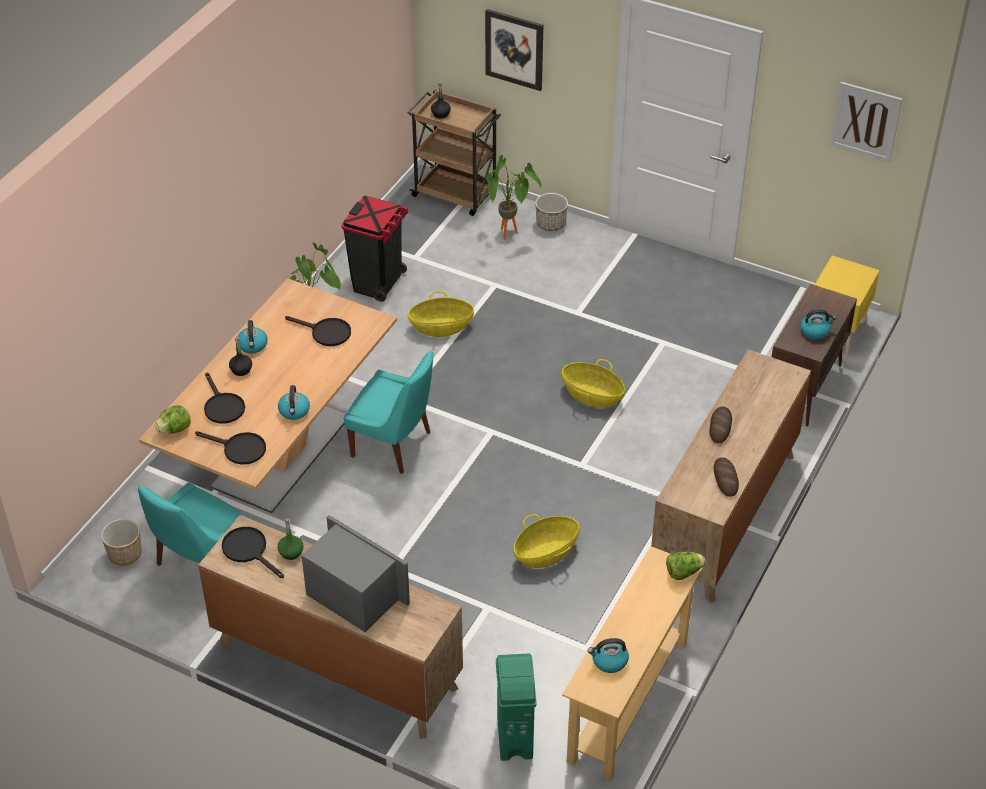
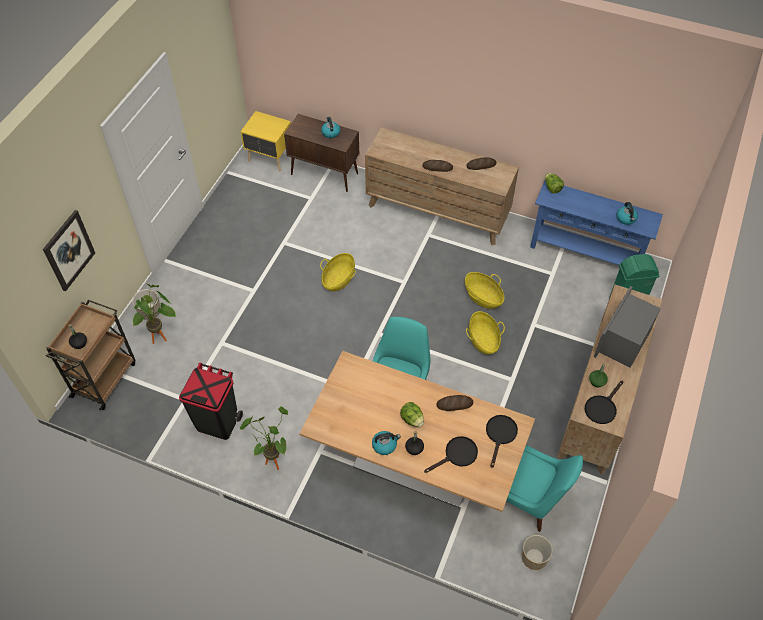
camera: 95 degrees left, 10 degrees up
lettuce [154,405,191,434] -> lettuce moved to [400,402,424,427]
kettle [278,385,310,420] -> bread [436,395,473,411]
black frying pan [285,316,351,346] -> none
basket [408,291,474,337] -> basket moved to [466,311,505,354]
beige console table [562,546,703,782] -> blue console table [530,181,663,265]
picture [830,82,903,163] -> none

